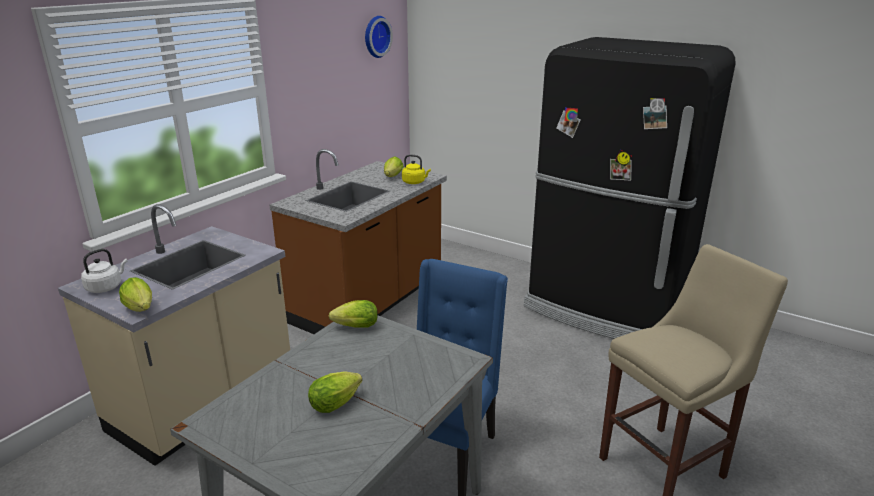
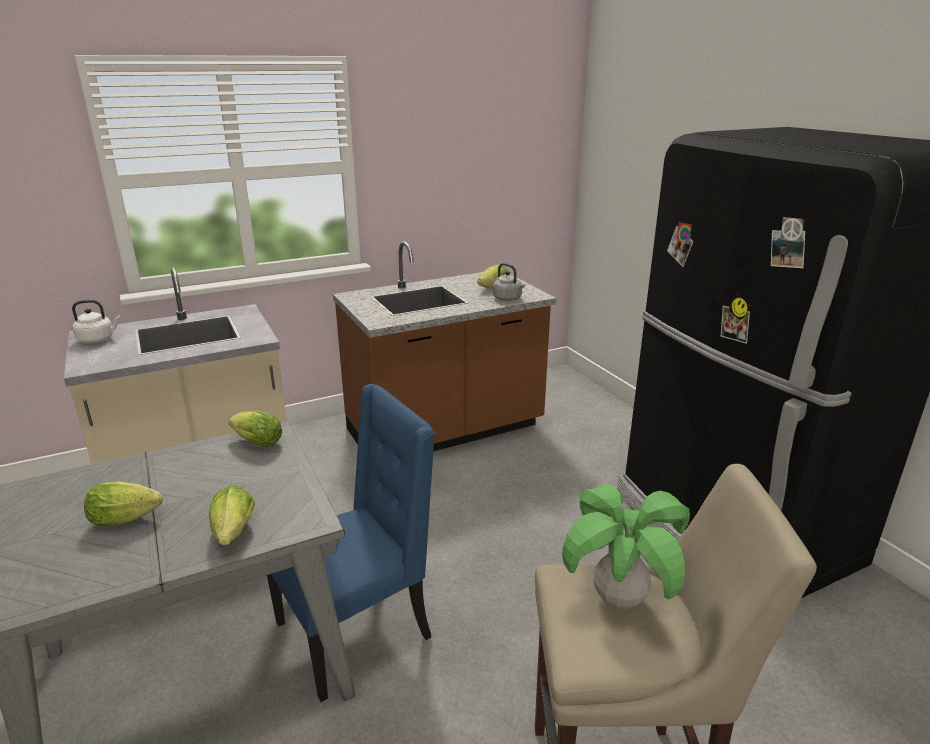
camera: 30 degrees right, 0 degrees up
lettuce [119,277,152,312] -> lettuce moved to [209,485,255,545]
wall clock [365,16,393,58] -> none
yellow kettle [402,155,431,184] -> grey kettle [493,263,525,301]
none -> potted plant [562,484,690,609]

